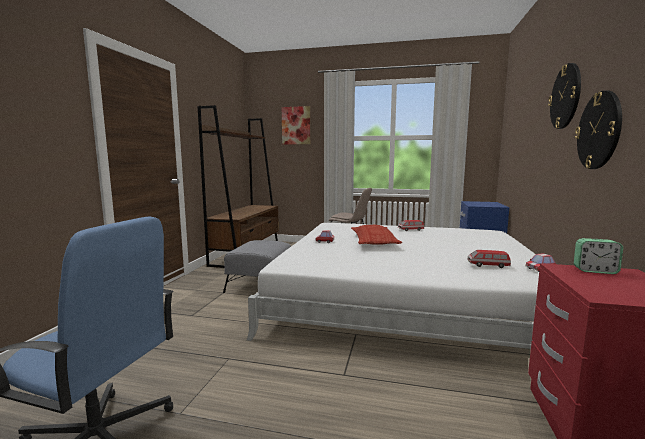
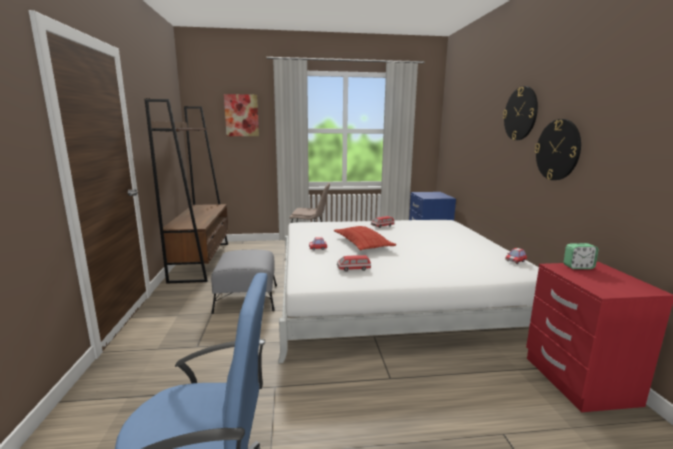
camera: 20 degrees left, 5 degrees up
toy car [467,250,511,268] -> toy car moved to [337,255,371,272]

